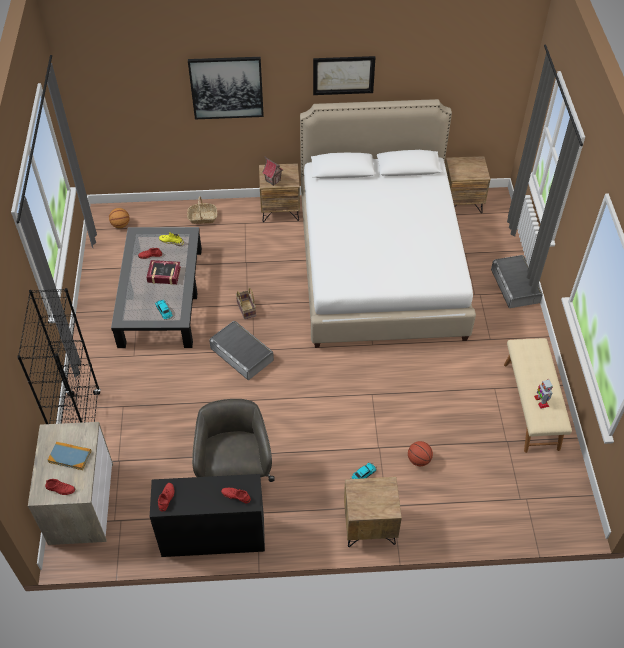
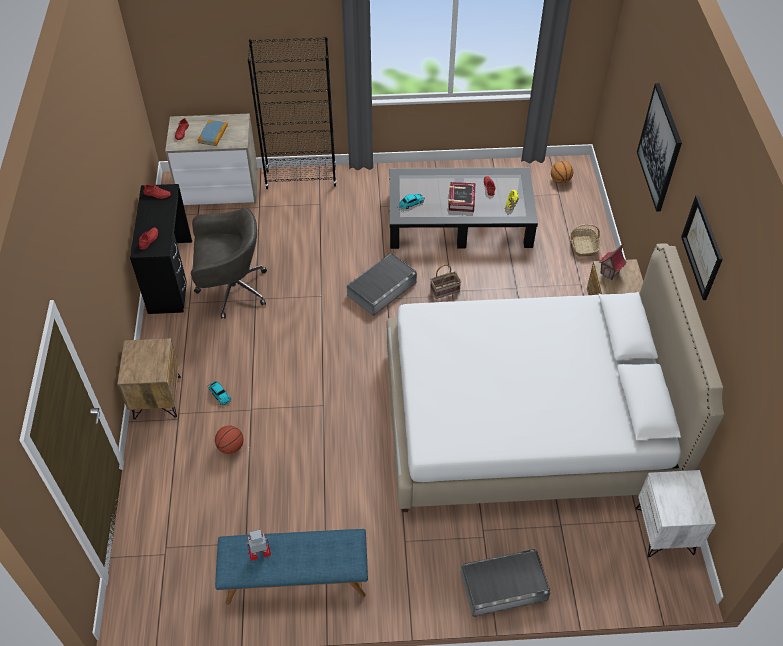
camera: 90 degrees right, 0 degrees up
brown nightstand [445,156,490,213] -> white nightstand [636,470,716,557]
beige bench [504,338,572,453] -> blue bench [215,529,368,605]

